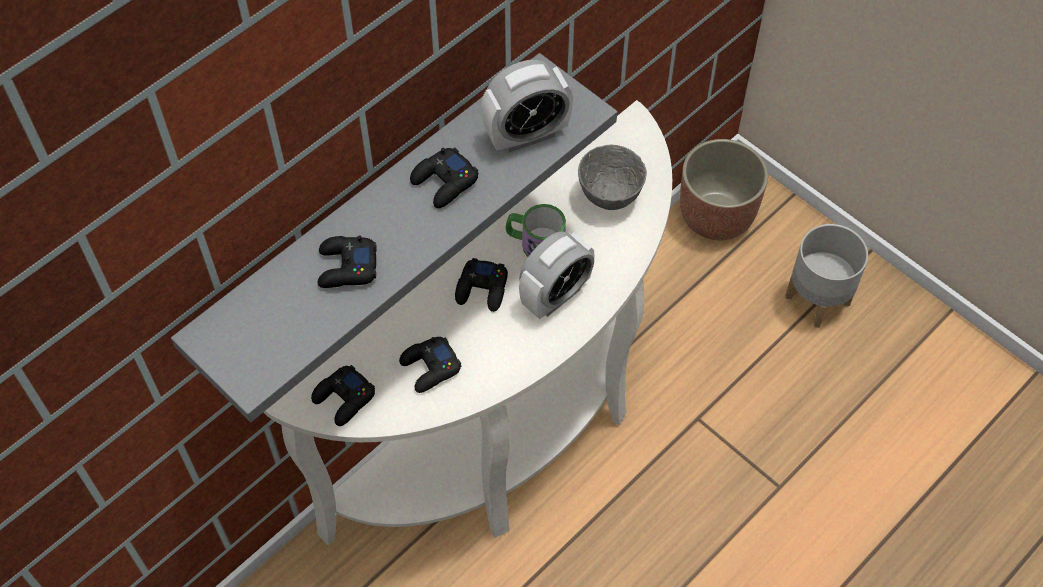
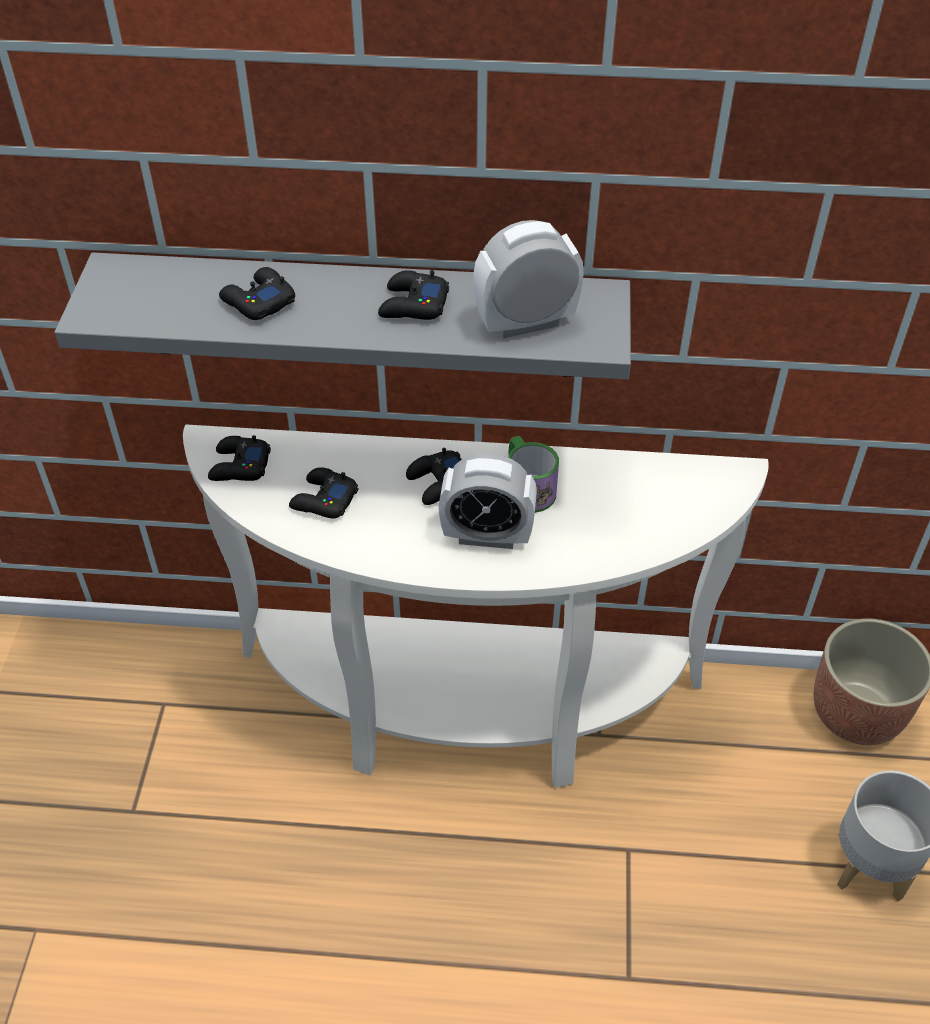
camera: 50 degrees right, 10 degrees down
alarm clock [481,60,573,153] -> alarm clock turned 135 degrees clockwise [473,220,584,338]
grey bowl [578,144,647,210] -> none

